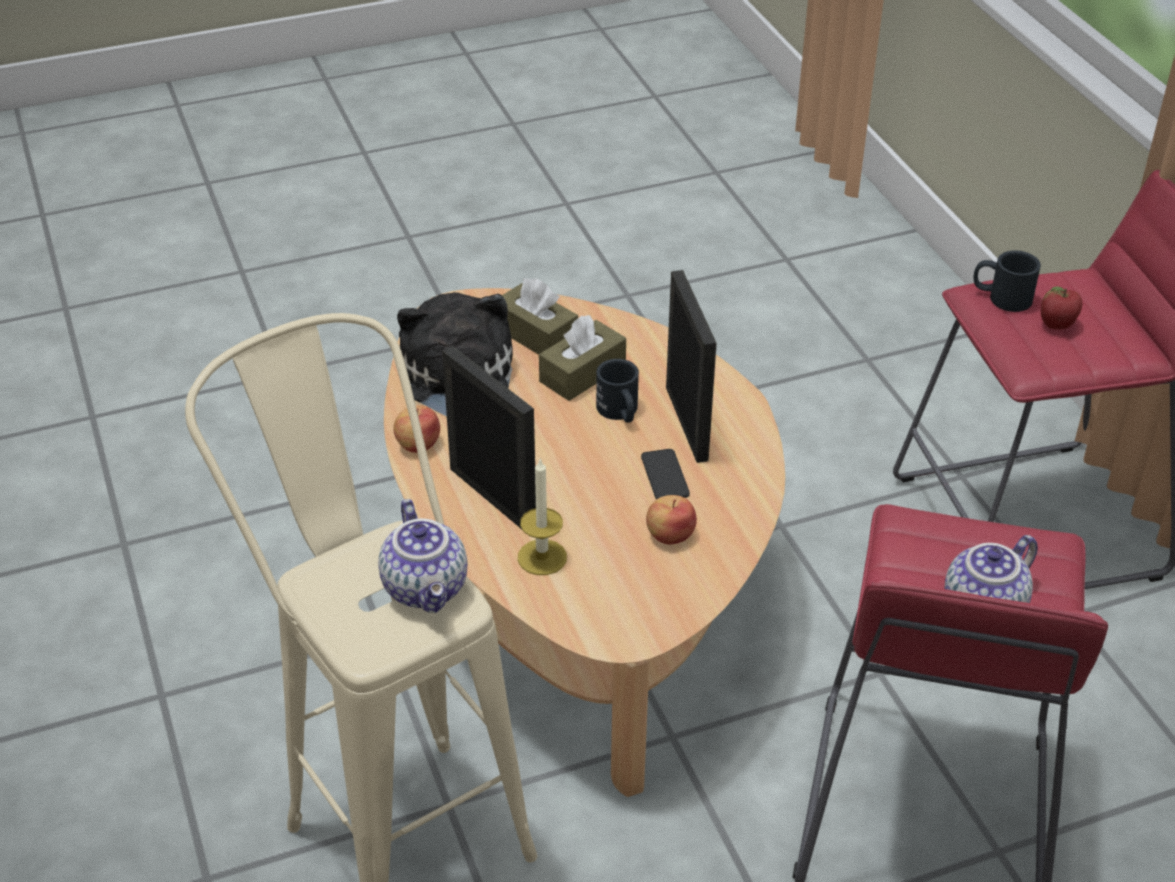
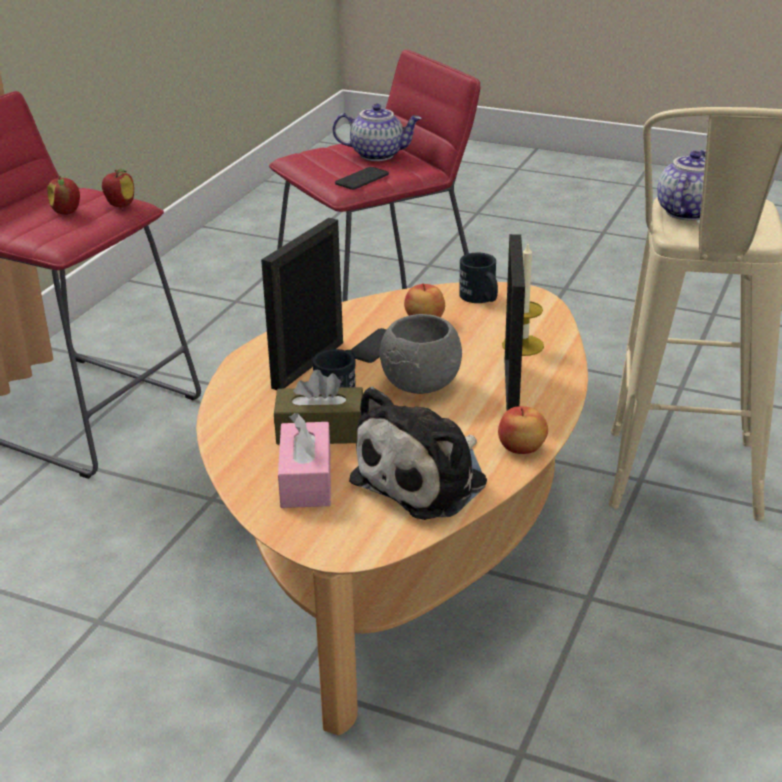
camera: 135 degrees left, 10 degrees down
brown tissue box [502,278,578,355] -> pink tissue box [278,413,331,508]
black mug [974,250,1041,312] -> black mug moved to [459,253,498,303]
none -> apple [102,169,134,207]
none -> phone [335,167,389,190]
none -> grey bowl [379,314,462,394]

